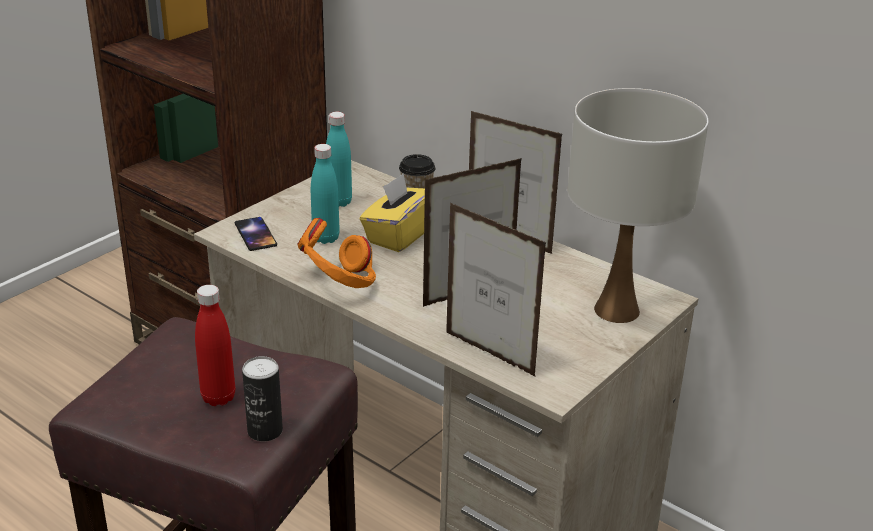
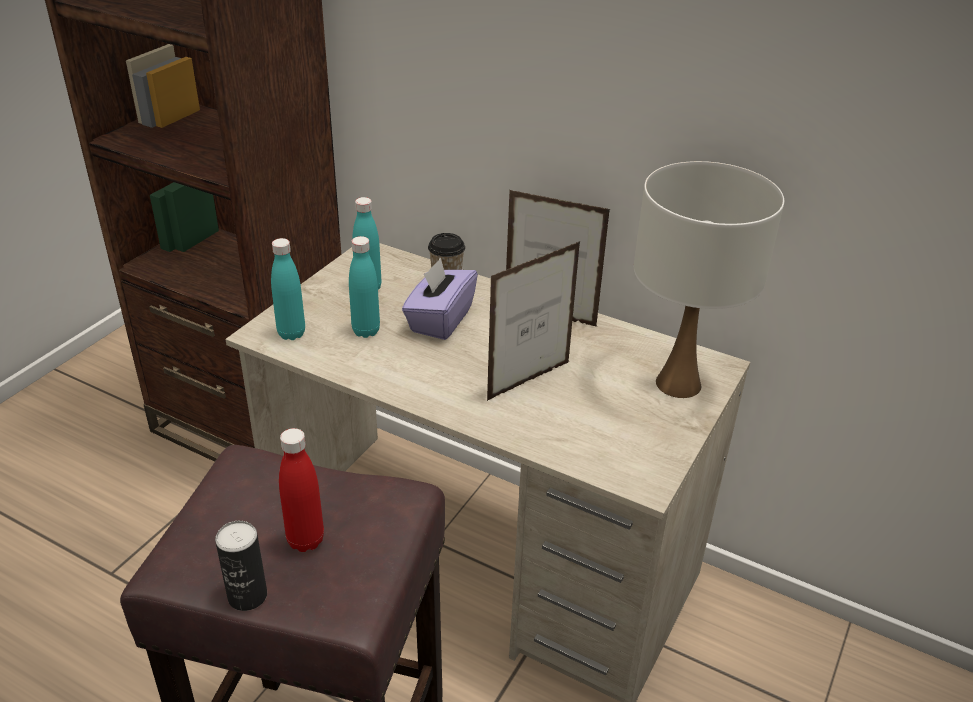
camera: 10 degrees left, 5 degrees up
phone [234,217,277,251] -> turquoise bottle [271,238,305,340]
can [242,356,283,442] -> can moved to [215,521,267,611]
orange headphones [297,218,376,288] -> none
yellow tissue box [360,173,425,252] -> purple tissue box [402,258,478,340]
picture frame [446,203,546,377] -> none

